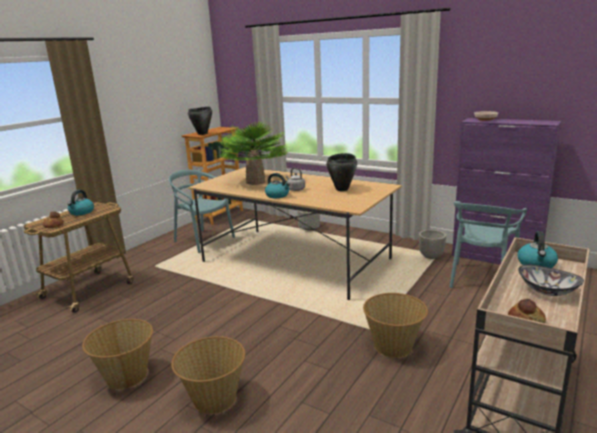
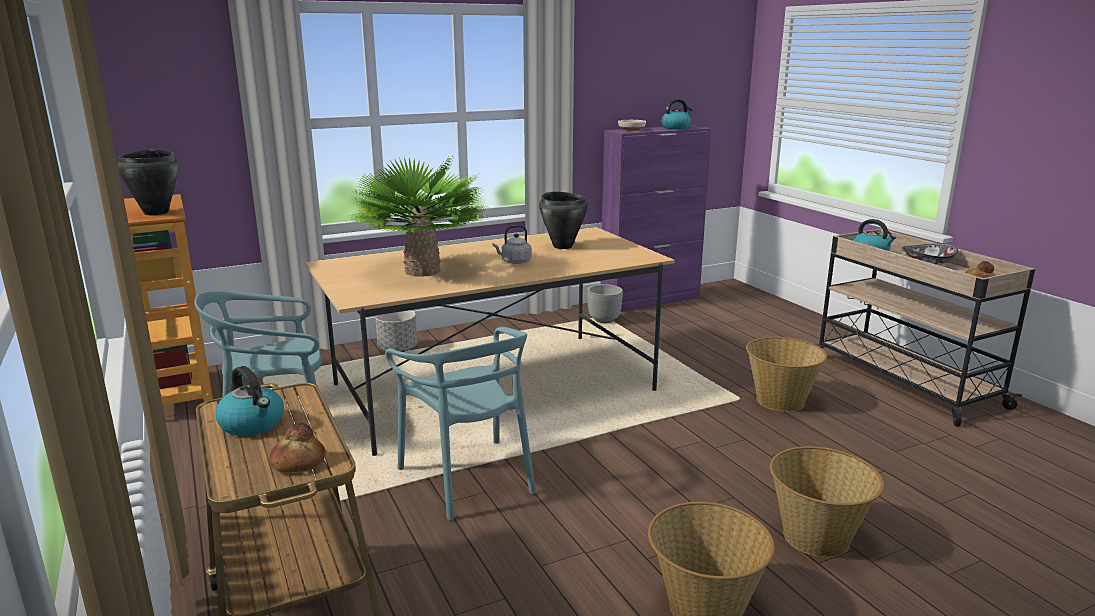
camera: 60 degrees left, 0 degrees up
kettle [265,173,290,198] -> kettle moved to [661,99,693,129]
turquoise chair [449,201,527,288] -> turquoise chair moved to [385,327,536,520]

